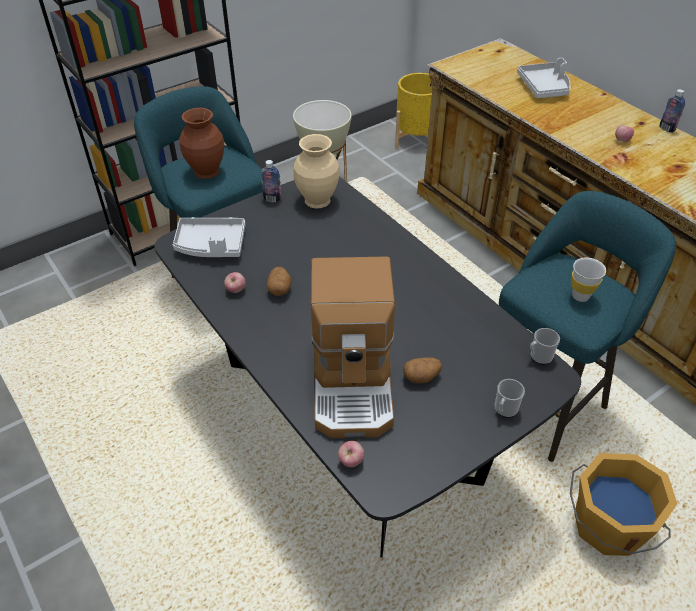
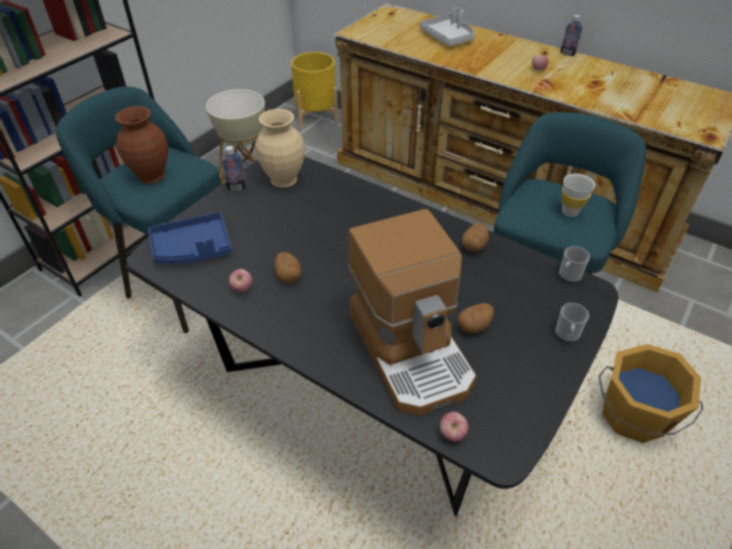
camera: 20 degrees left, 0 degrees up
grey tray [173,217,245,257] -> blue tray [148,212,232,264]
none -> potato [462,223,489,252]

